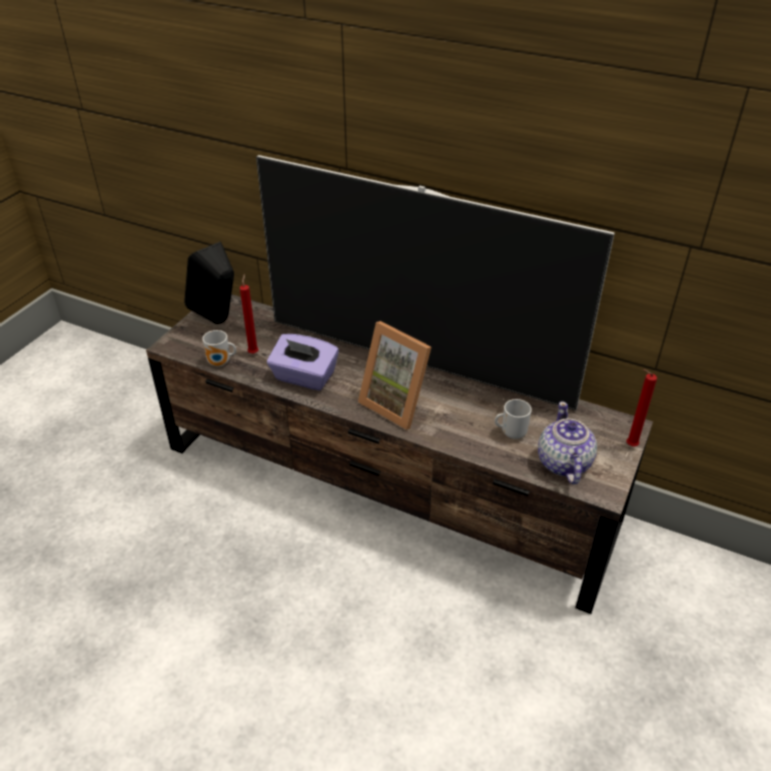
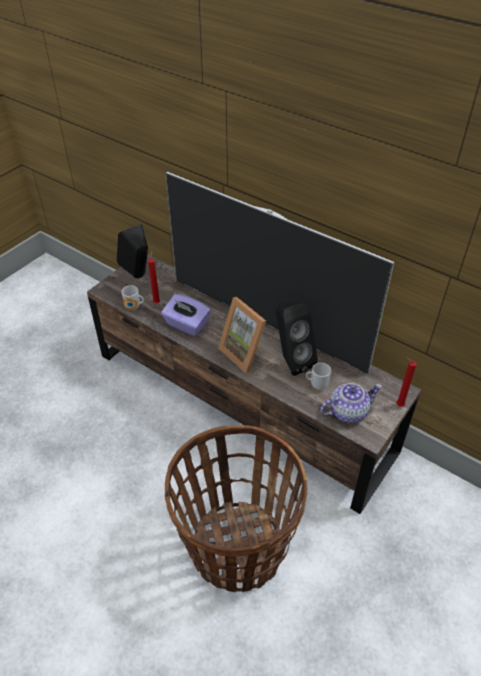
camera: 10 degrees right, 5 degrees up
teapot [538,401,597,485] -> teapot turned 60 degrees clockwise [320,383,382,423]
none -> basket [165,425,308,592]
none -> black speaker [276,302,318,376]

